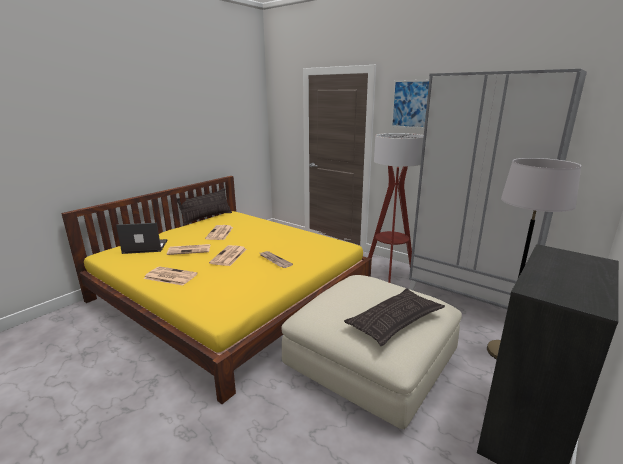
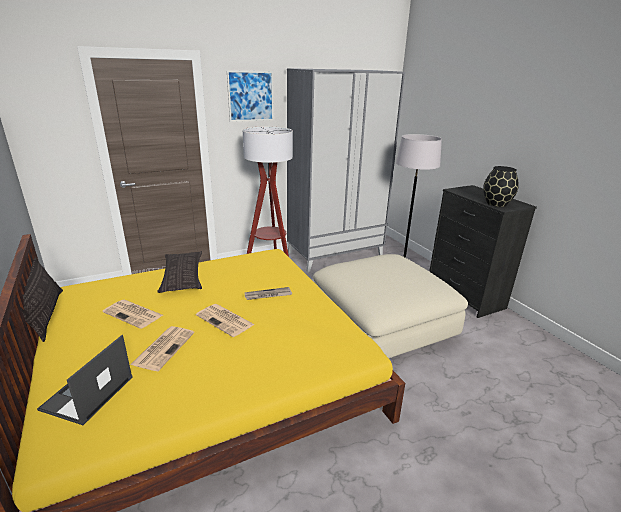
camera: 65 degrees left, 5 degrees up
newspaper [144,266,198,286] -> none
pillow [344,288,445,346] -> pillow moved to [157,251,202,293]
none -> black vase [483,166,519,207]

